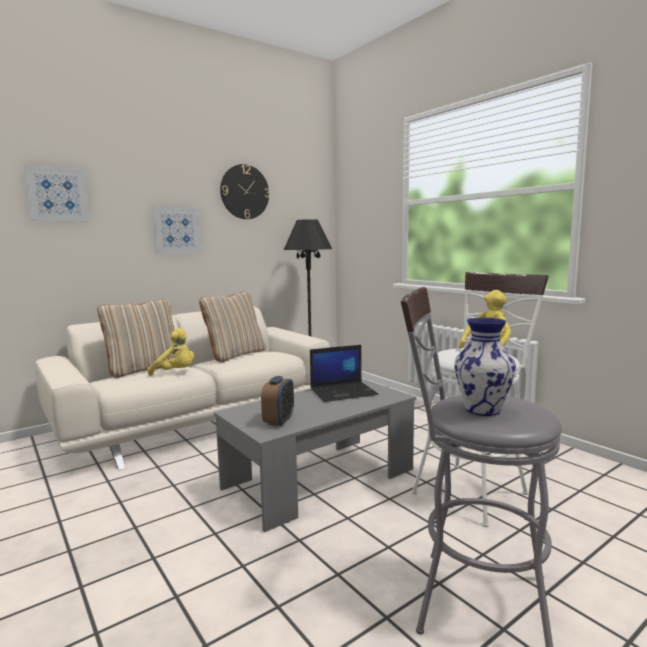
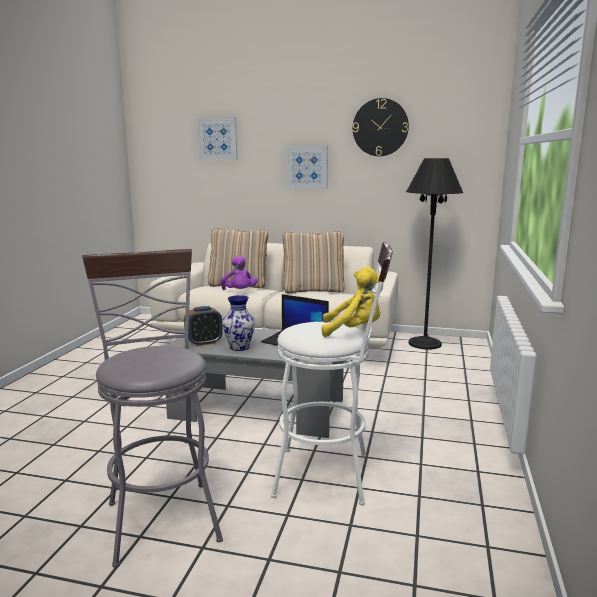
camera: 50 degrees right, 5 degrees up
yellow plush toy [147,328,194,376] -> purple plush toy [221,256,258,290]
vase [454,318,516,416] -> vase moved to [222,295,255,351]

